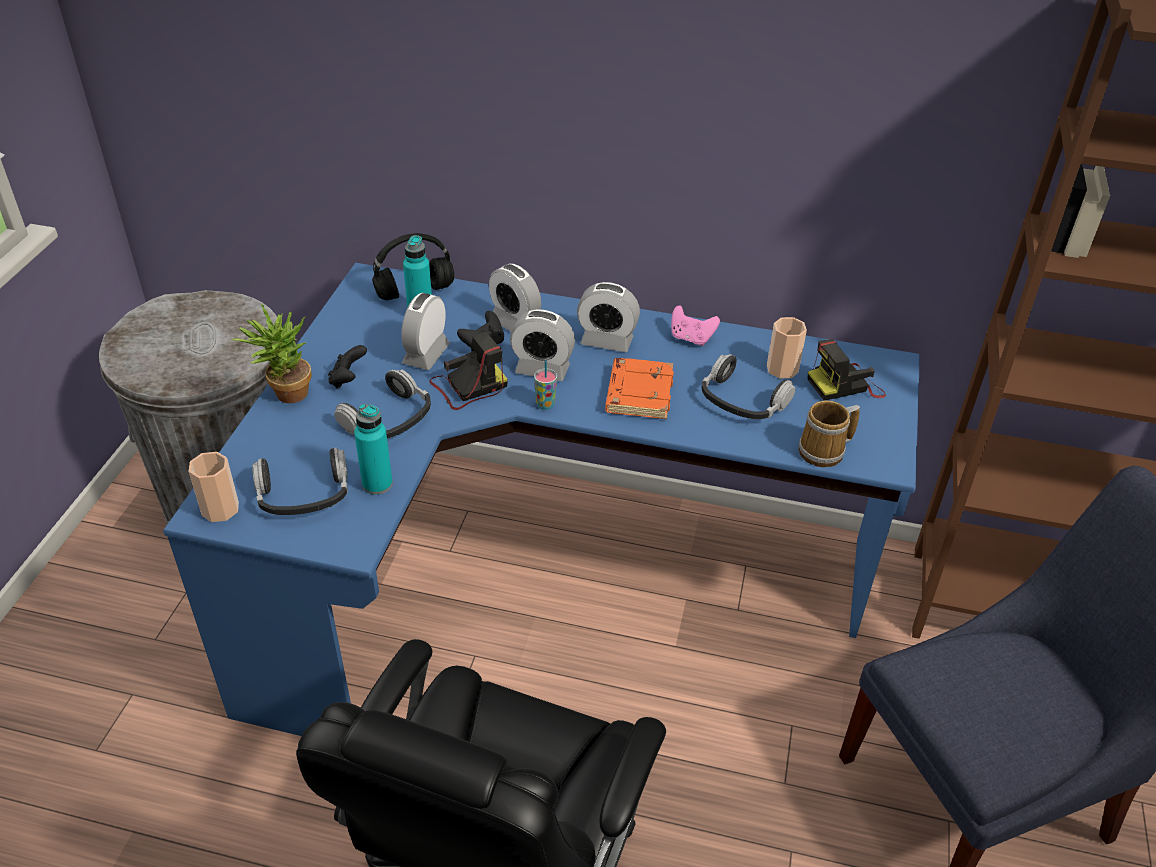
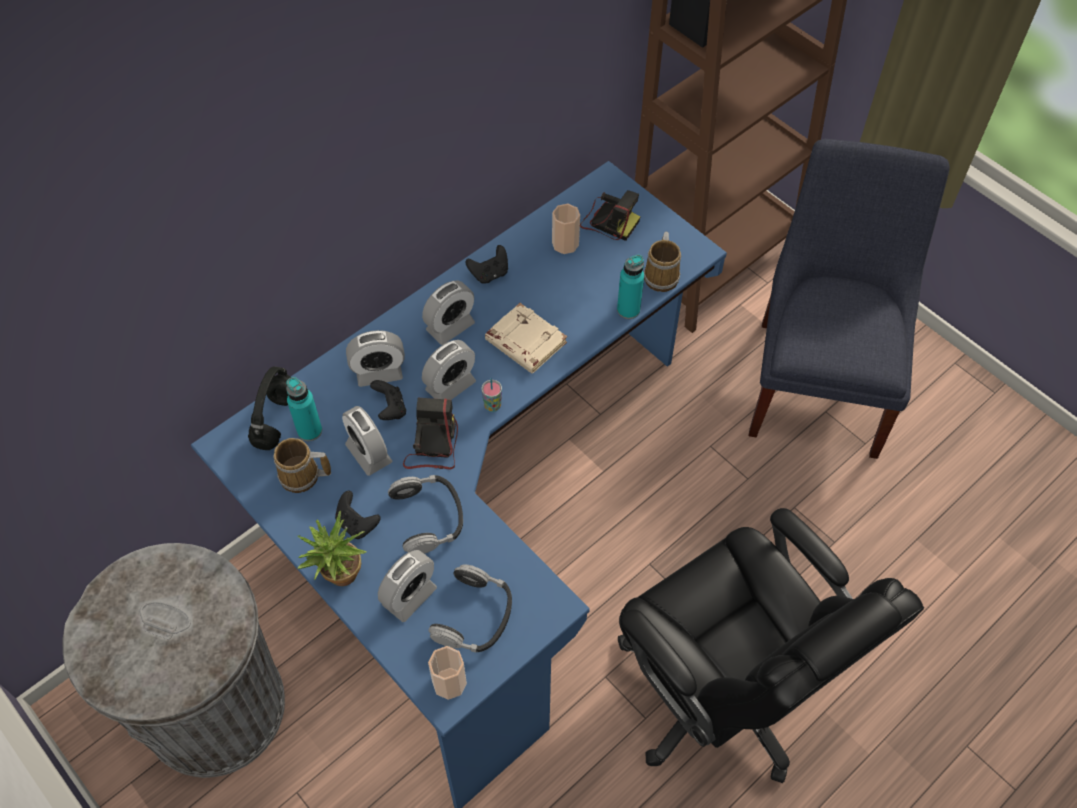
camera: 55 degrees left, 15 degrees up
turquoise bottle [354,404,393,495] -> turquoise bottle moved to [617,255,644,319]
orange book [605,358,674,419] -> beige book [485,303,567,373]
pink game controller [671,305,720,346] -> black game controller [465,245,508,283]
headphones [701,354,795,419] -> none
camera [807,339,886,401] -> camera turned 75 degrees counterclockwise [580,190,641,241]
none -> mug [273,438,331,493]
none -> alarm clock [378,550,437,622]

